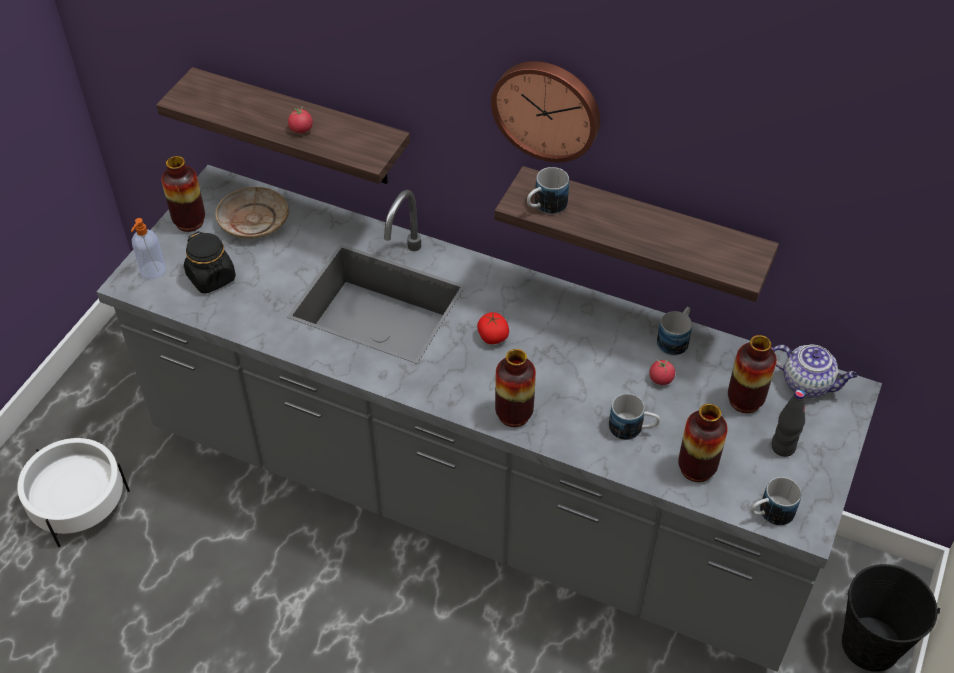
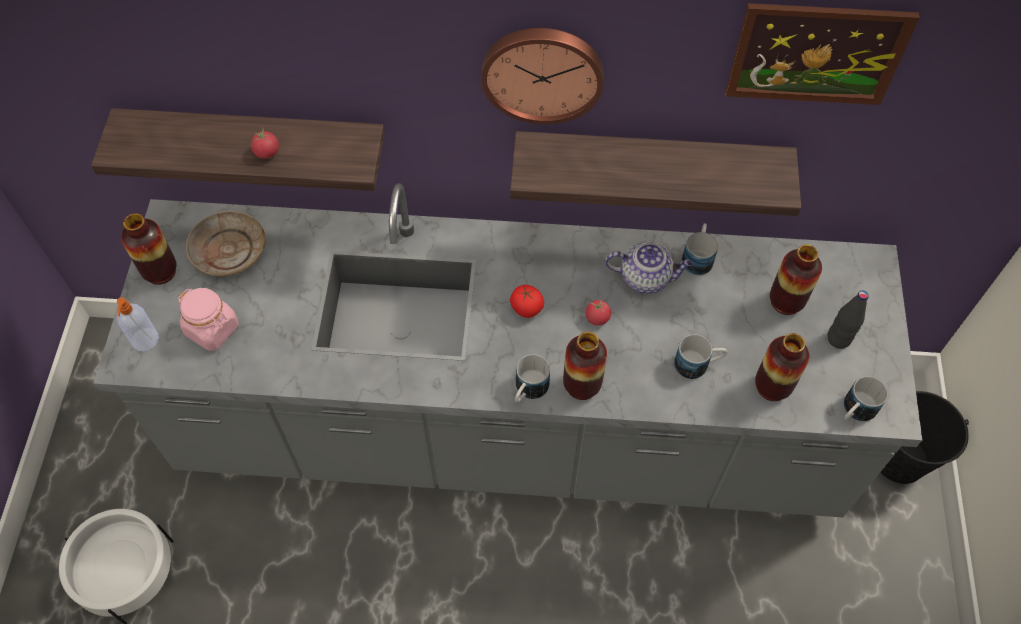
camera: 20 degrees left, 10 degrees up
black jar [184,231,236,294] -> pink jar [178,288,239,351]
mug [527,167,569,214] -> mug moved to [515,354,550,402]
tomato [649,359,675,385] -> tomato moved to [585,300,611,326]
teapot [772,345,858,398] -> teapot moved to [605,242,693,294]
none -> picture [726,3,920,105]

